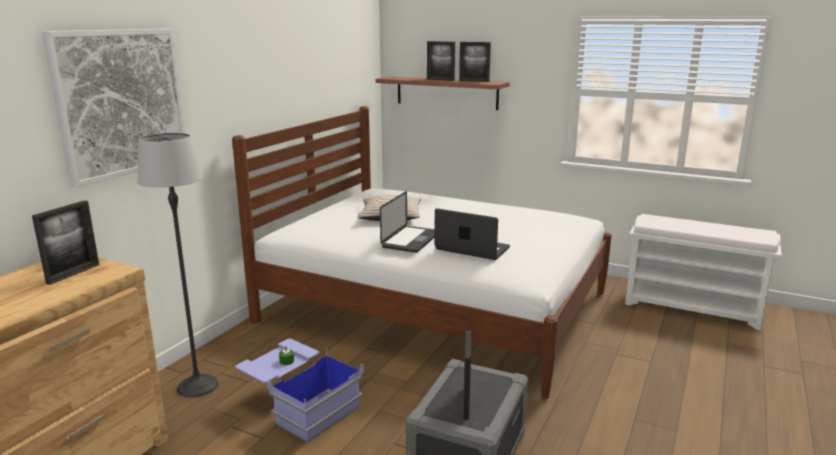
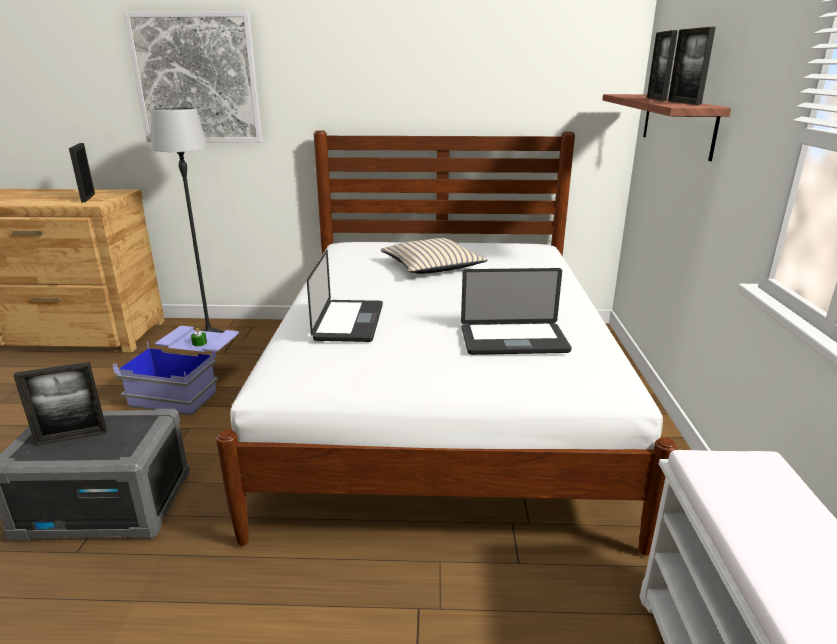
camera: 65 degrees right, 5 degrees up
picture frame [32,200,99,285] -> picture frame turned 75 degrees clockwise [69,143,95,202]
laptop [380,191,435,253] -> laptop moved to [461,268,572,355]

